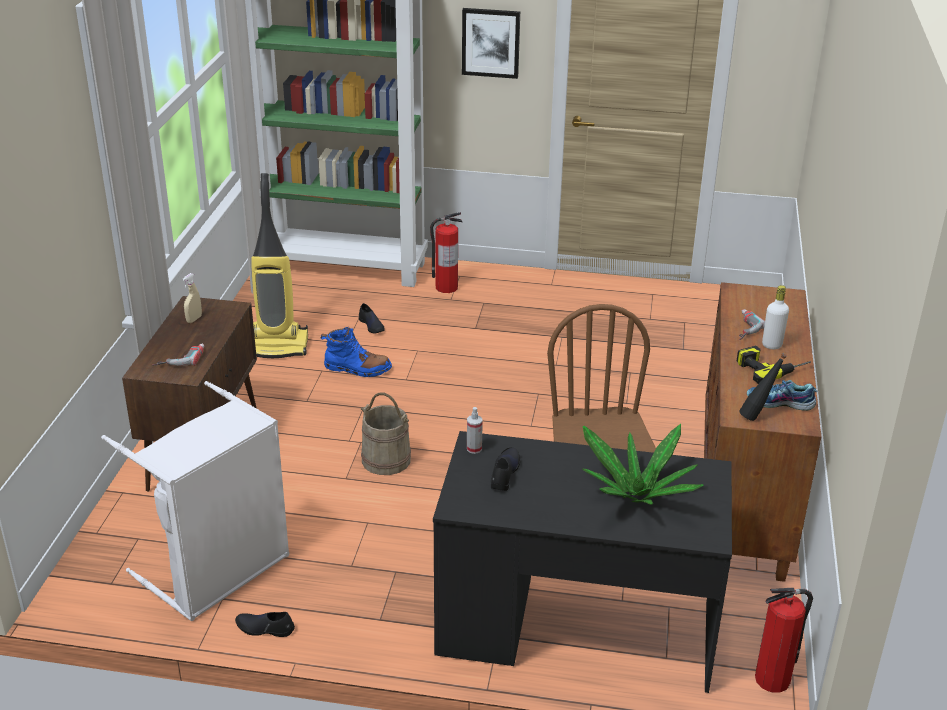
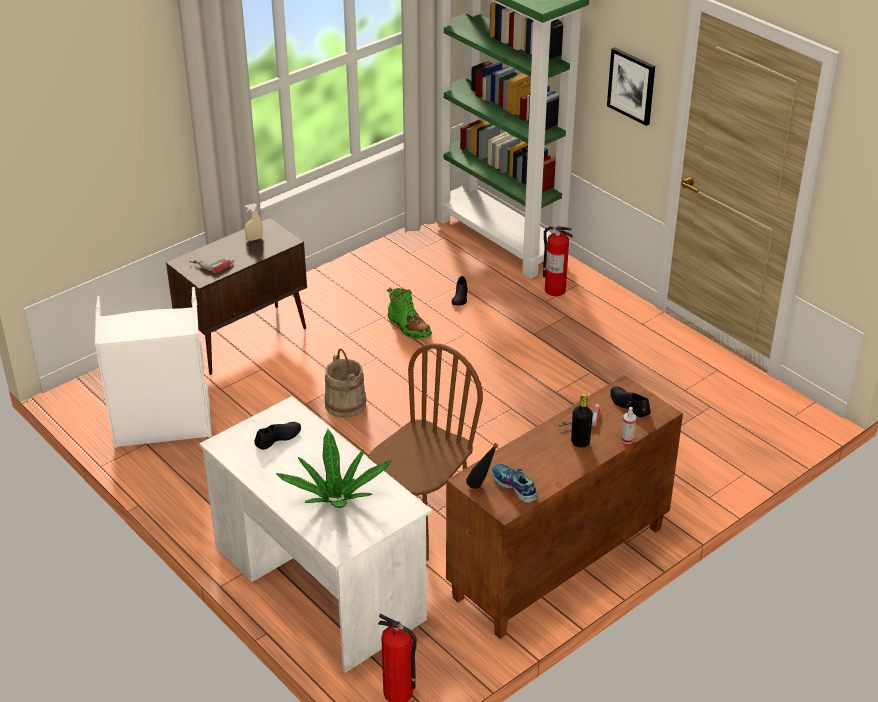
camera: 40 degrees right, 5 degrees up
black shoe [235,612,295,637] -> black shoe moved to [610,386,651,418]
vacuum cleaner [251,173,308,358] -> none
blue boot [321,327,392,377] -> green boot [387,288,432,339]
black desk [433,431,732,693] -> white desk [199,396,432,673]
spray bottle [467,407,483,454] -> spray bottle moved to [621,407,636,444]
power drill [737,346,811,384] -> none
white bottle [762,285,789,349] -> black bottle [571,393,593,448]

